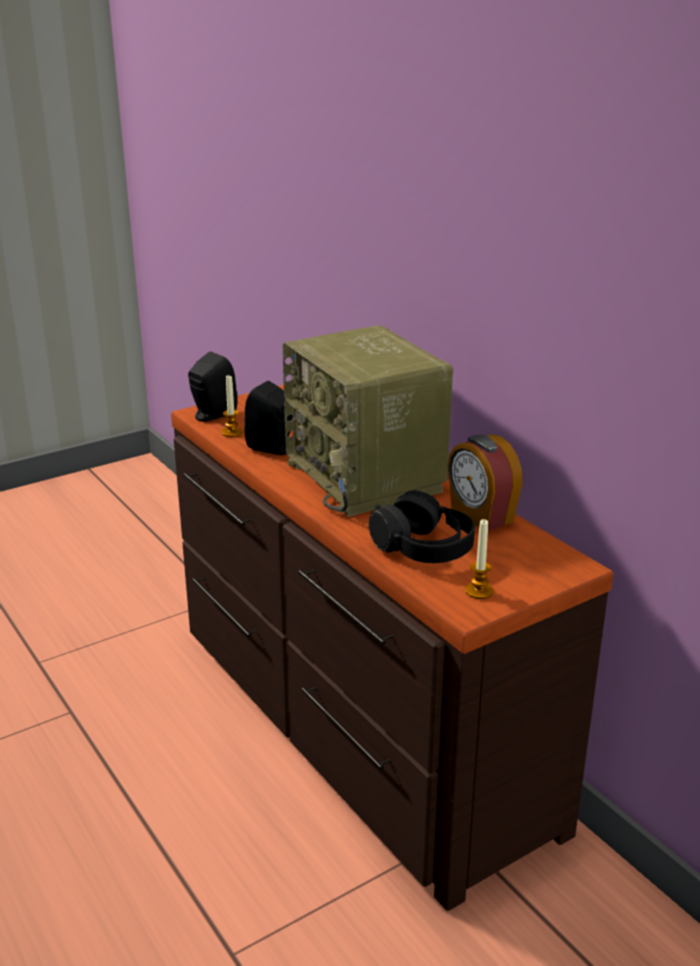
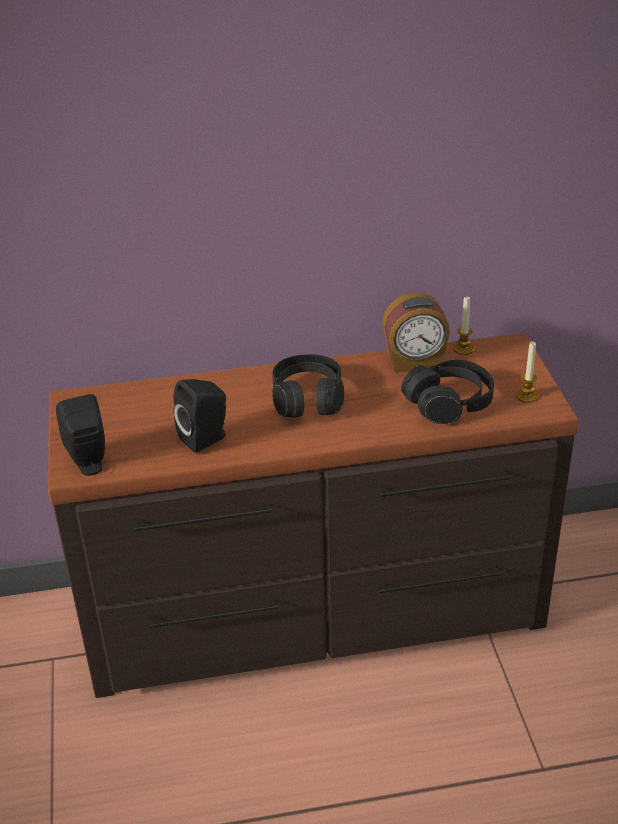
camera: 65 degrees left, 10 degrees up
candle [221,375,242,437] -> candle moved to [453,297,474,355]
radio [283,325,453,517] -> black headphones [272,354,344,418]

